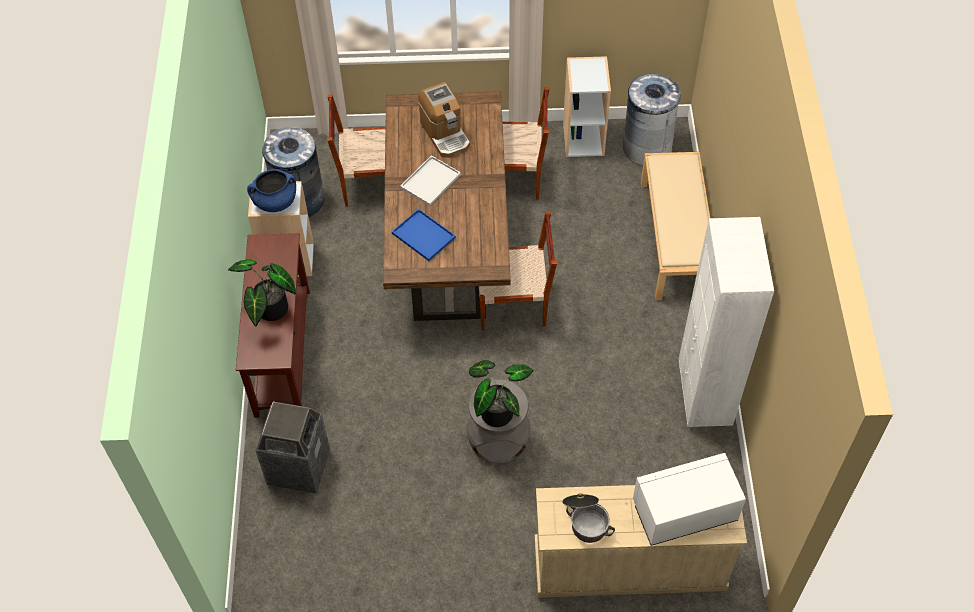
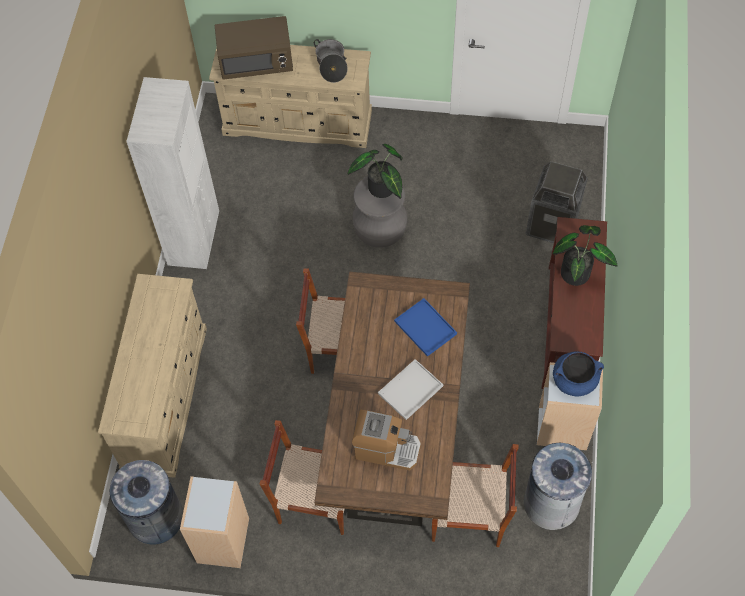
camera: 170 degrees left, 5 degrees up
coffee machine [418,82,470,158] -> coffee machine turned 120 degrees clockwise [352,410,421,471]
white microwave [633,453,746,546] -> brown microwave [215,16,293,80]
beige bench [641,152,710,300] -> beige dresser [98,274,207,478]

